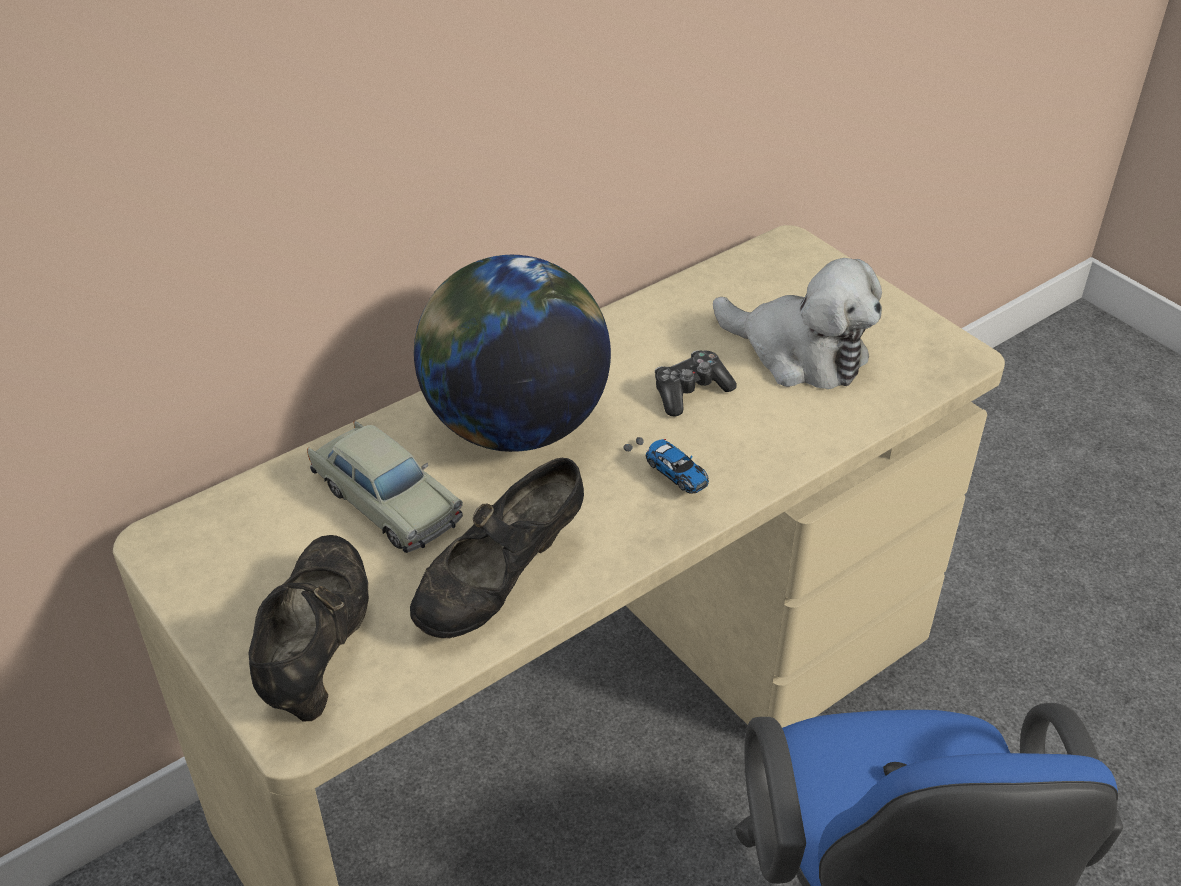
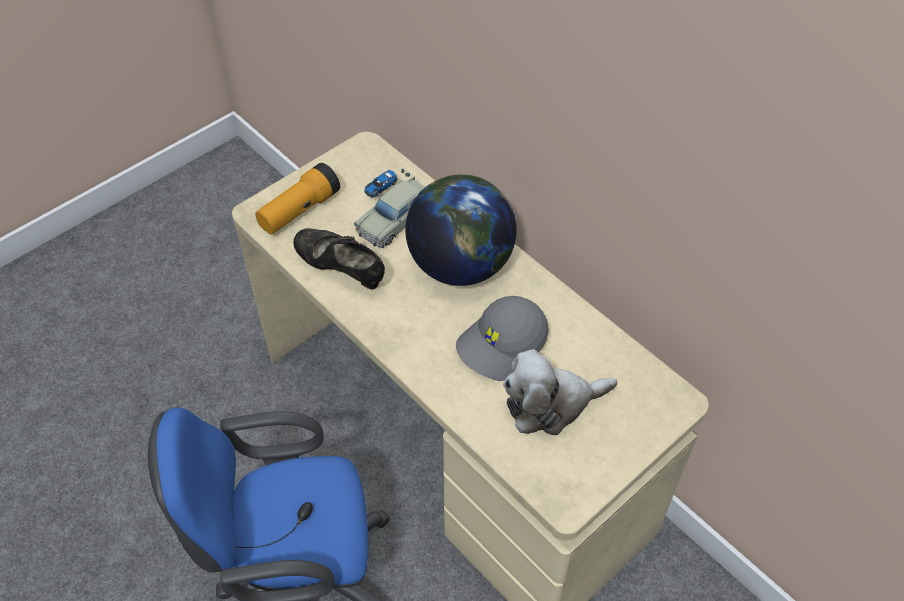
camera: 85 degrees right, 10 degrees up
black shoe [248,535,369,721] -> flashlight [255,163,340,235]
toy car [623,437,709,494] -> toy car moved to [364,169,410,198]
game controller [655,350,737,417] -> grey cap [456,296,549,381]
plush toy [713,258,882,389] -> plush toy turned 45 degrees clockwise [503,349,617,435]

